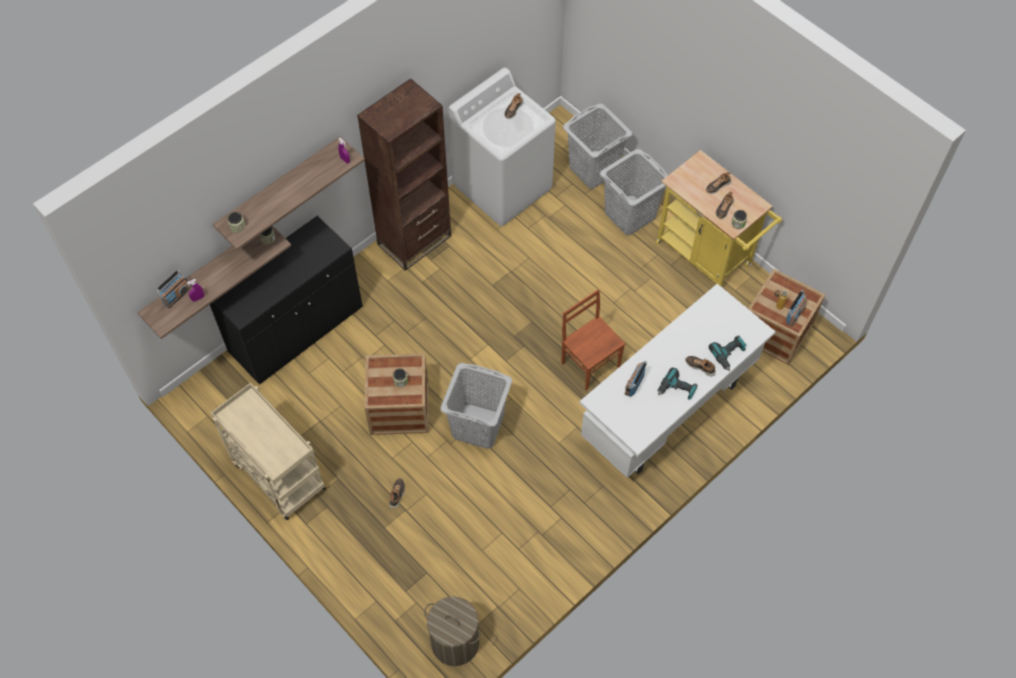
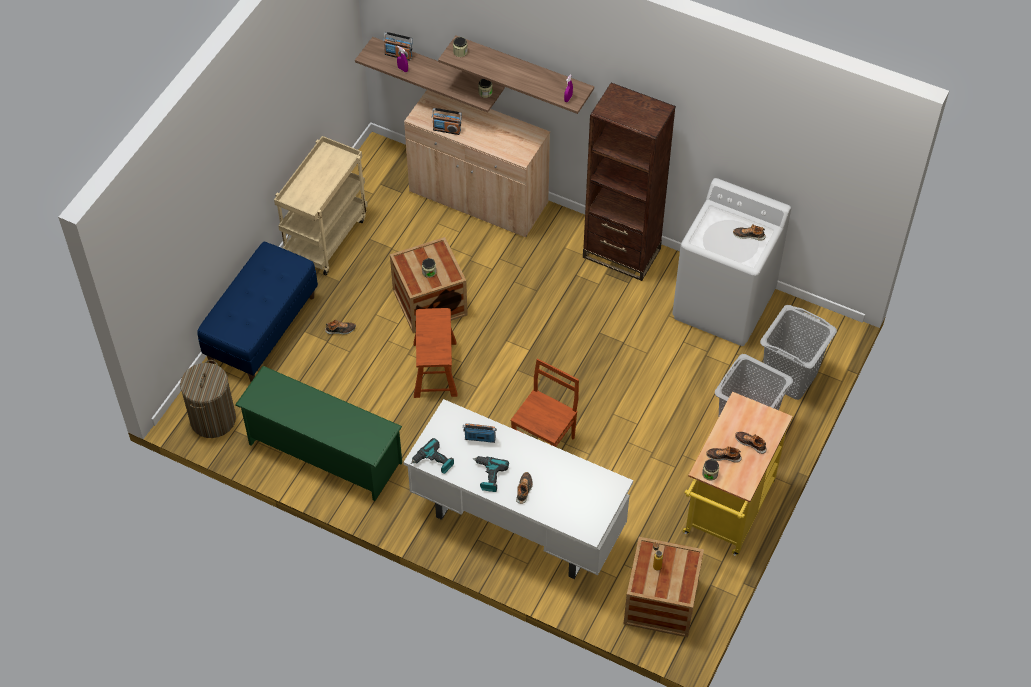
camera: 70 degrees right, 5 degrees down
black cabinet [210,216,363,385] -> beige cabinet [404,90,550,237]
grey laundry basket [440,363,512,449] -> brown stool [413,308,458,398]
power drill [709,335,746,371] -> power drill moved to [411,438,454,474]
radio [786,290,807,326] -> radio moved to [432,108,462,135]
none -> blue bench [197,242,318,382]
none -> green shoe rack [235,366,402,501]

